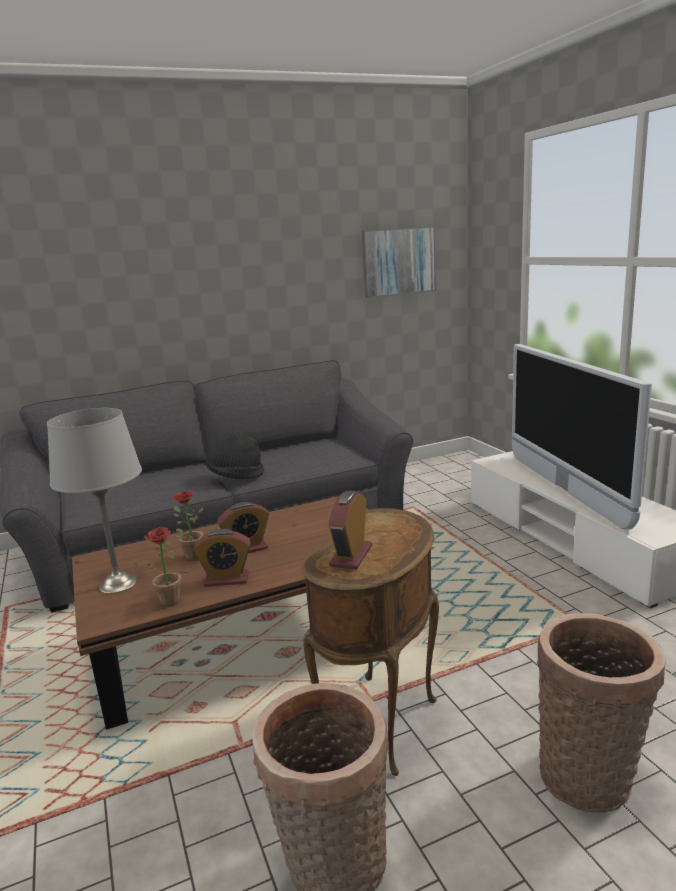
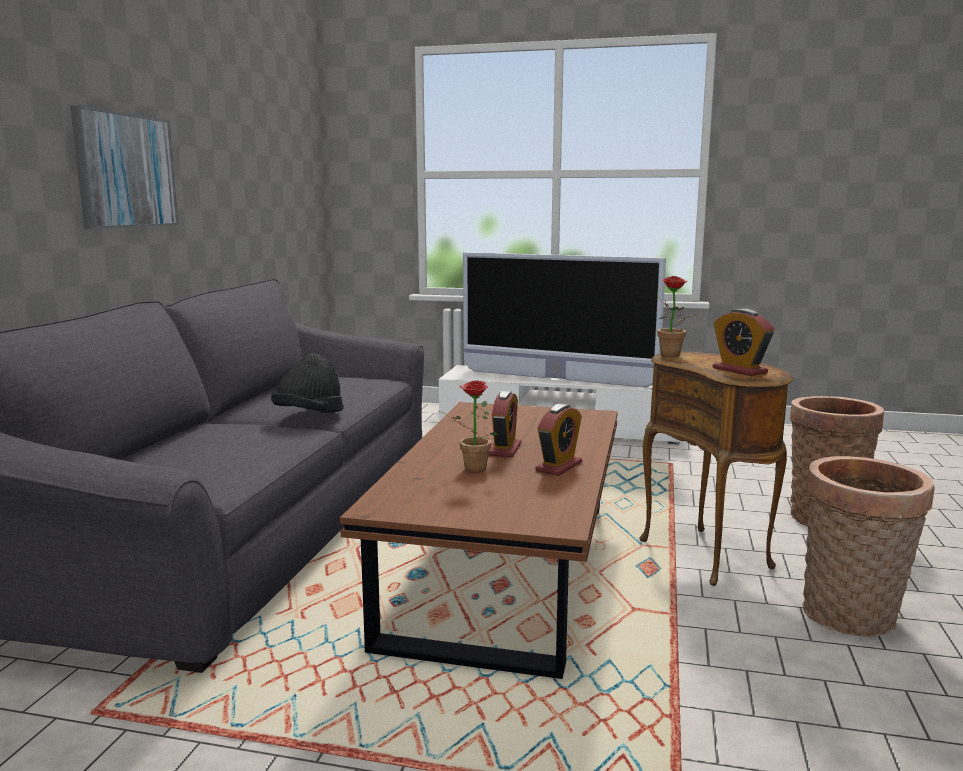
camera: 55 degrees left, 5 degrees down
grey table lamp [47,408,142,594] -> none
potted plant [130,527,187,607] -> potted plant moved to [657,276,694,357]
picture [362,226,436,298] -> picture moved to [70,105,179,229]

